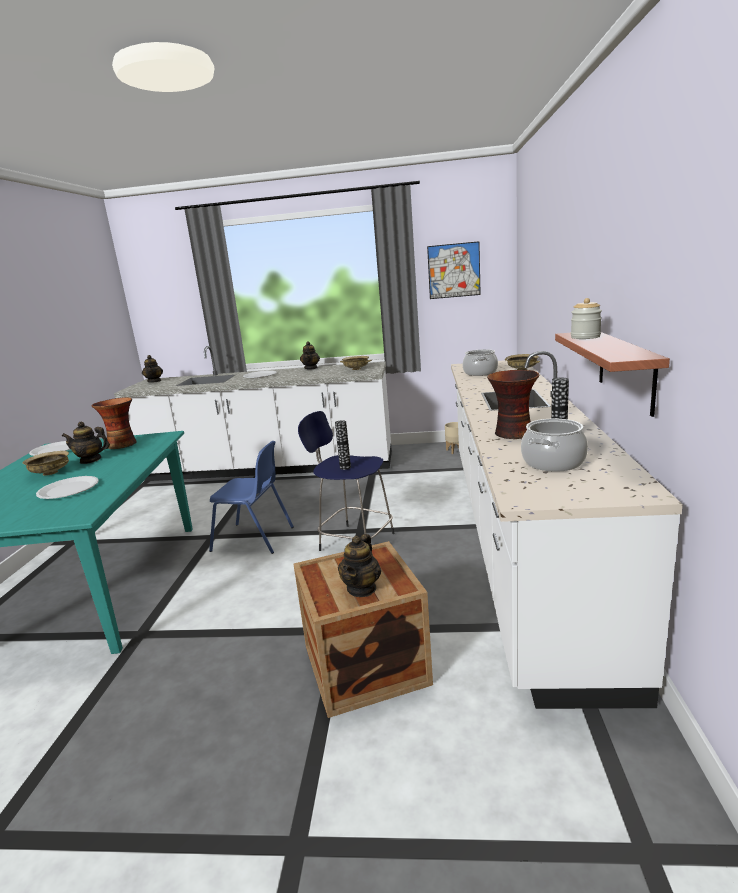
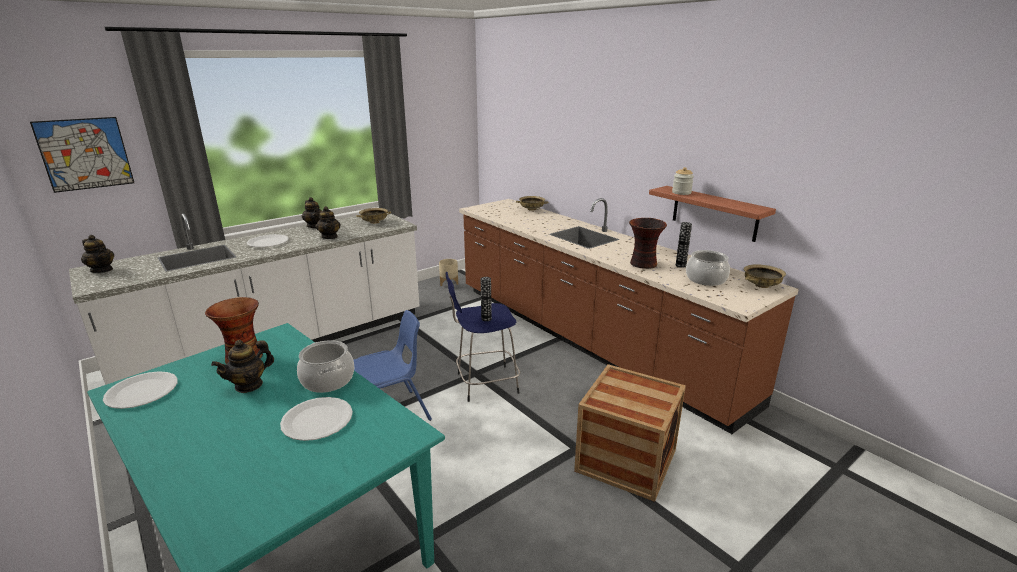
camera: 45 degrees left, 5 degrees up
beige bowl [23,451,69,476] -> beige bowl moved to [744,264,786,288]
teapot [338,534,381,597] -> teapot moved to [316,206,341,239]
picture [427,241,481,299] -> picture moved to [30,117,134,193]
white counter [451,351,683,709] -> brown counter [459,198,799,434]
cooking pot [463,349,498,376] -> cooking pot moved to [297,340,354,393]

